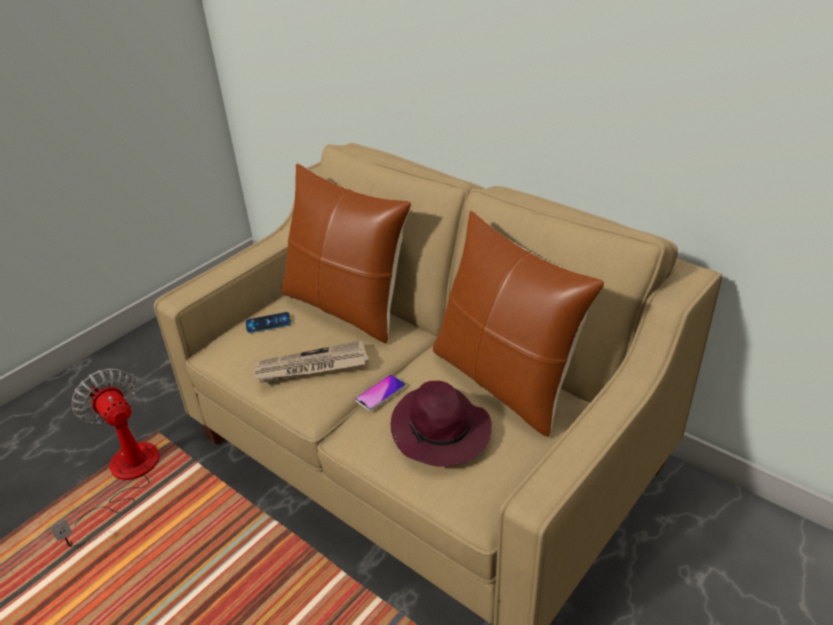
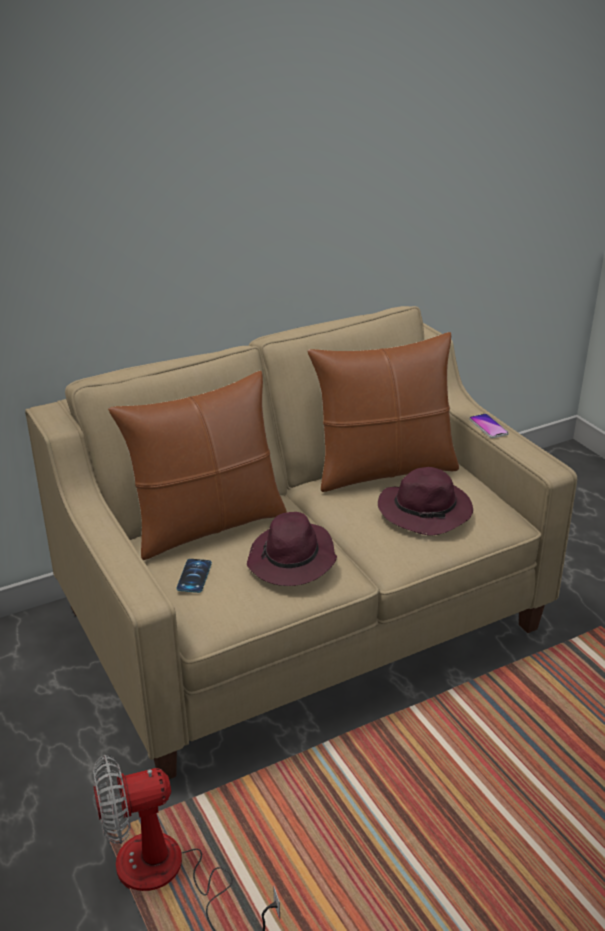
camera: 70 degrees left, 5 degrees down
newspaper [255,340,369,383] -> purple hat [247,512,337,586]
phone [355,374,406,411] -> phone moved to [469,414,509,438]

